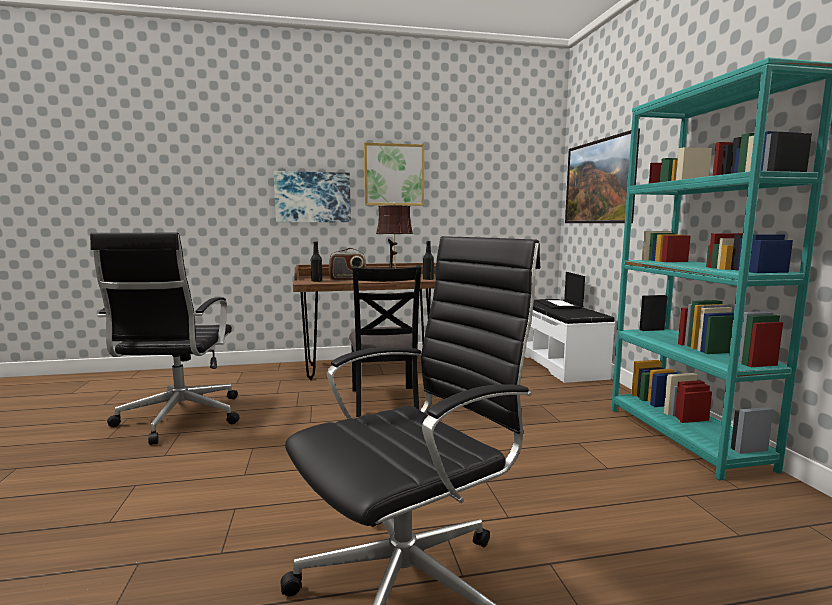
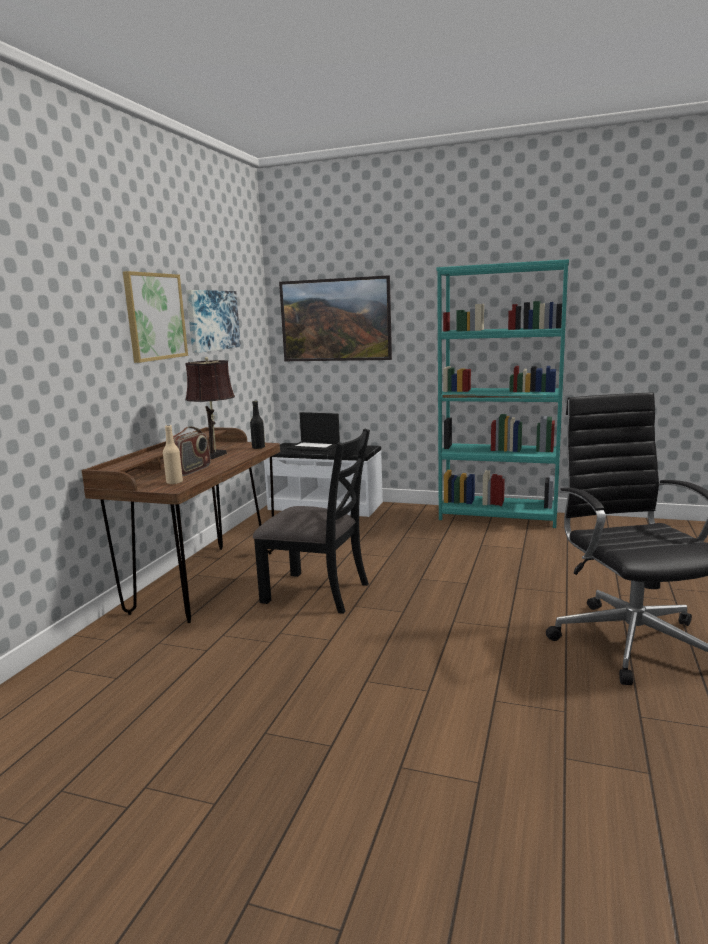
camera: 60 degrees left, 5 degrees up
black office chair [90,233,239,445] -> none
picture [274,171,351,222] -> picture moved to [186,290,241,353]
black bottle [311,241,323,282] -> beige bottle [163,425,183,485]

